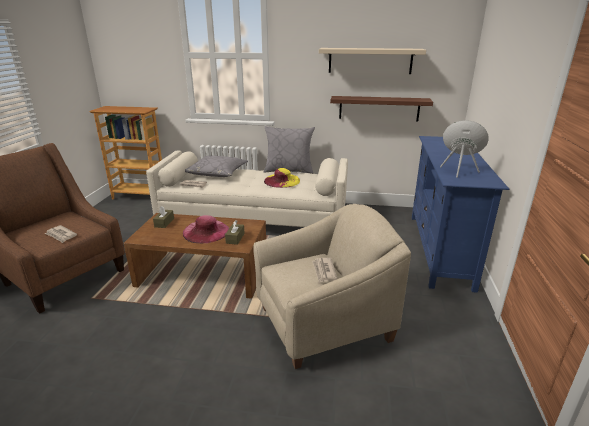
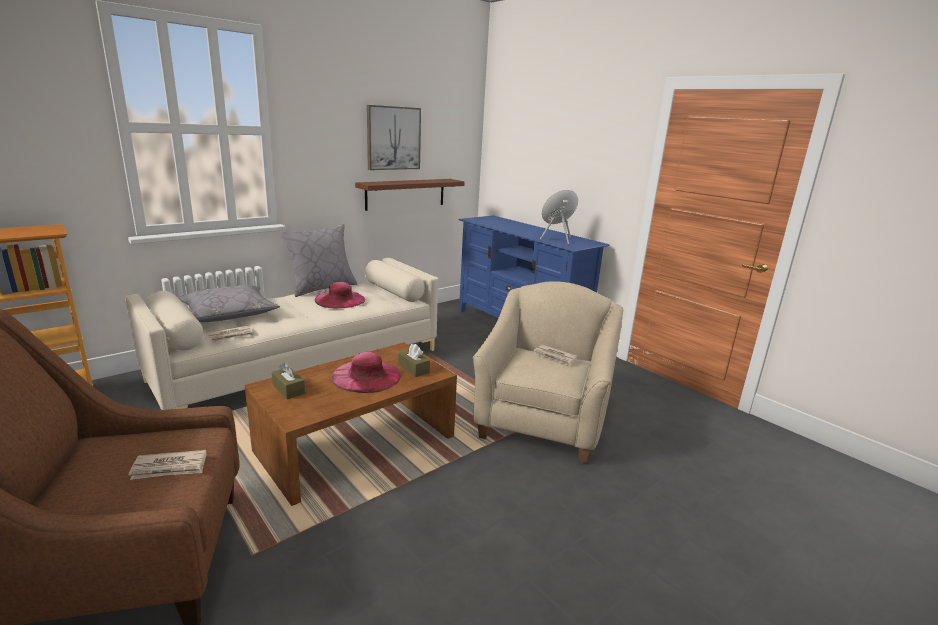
camera: 50 degrees left, 5 degrees down
yellow hat [264,168,300,188] -> pink hat [315,282,365,309]
beige shelf [319,48,426,74] -> picture [367,105,421,170]

